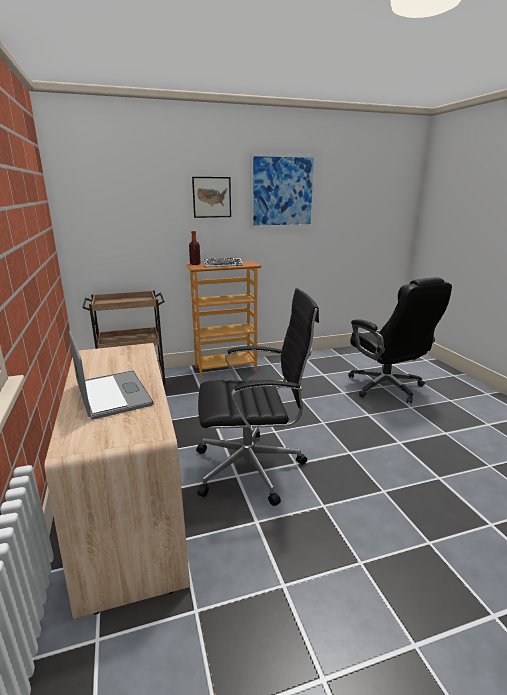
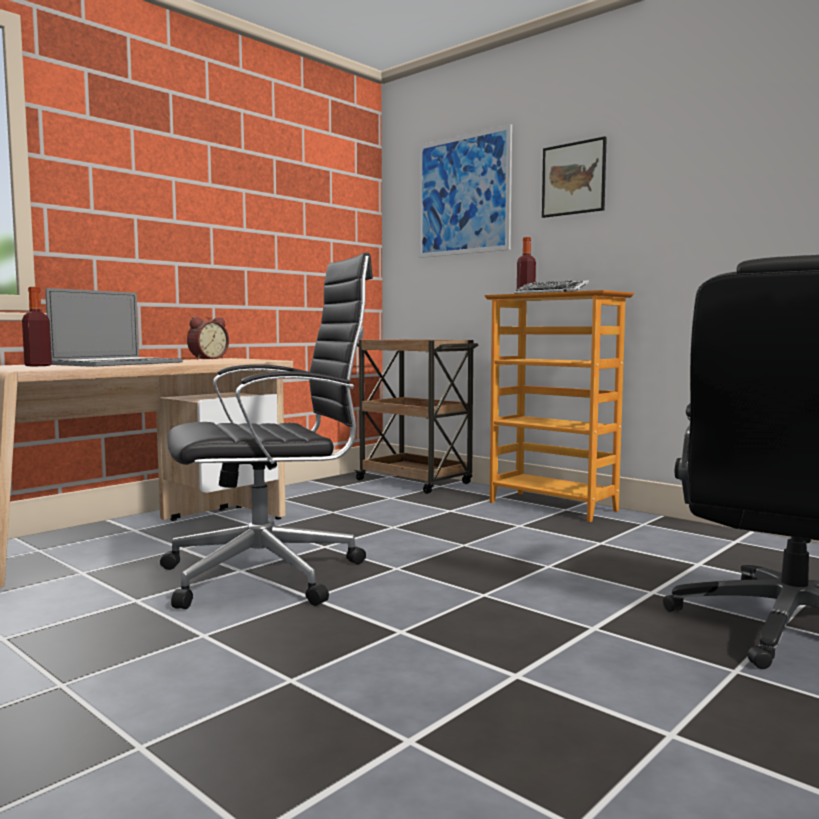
camera: 60 degrees right, 15 degrees down
black office chair [196,288,319,506] -> black office chair turned 75 degrees counterclockwise [160,253,373,609]
picture [250,153,317,228] -> picture moved to [419,124,512,258]
none -> bottle [22,287,52,366]
none -> alarm clock [187,317,229,360]

